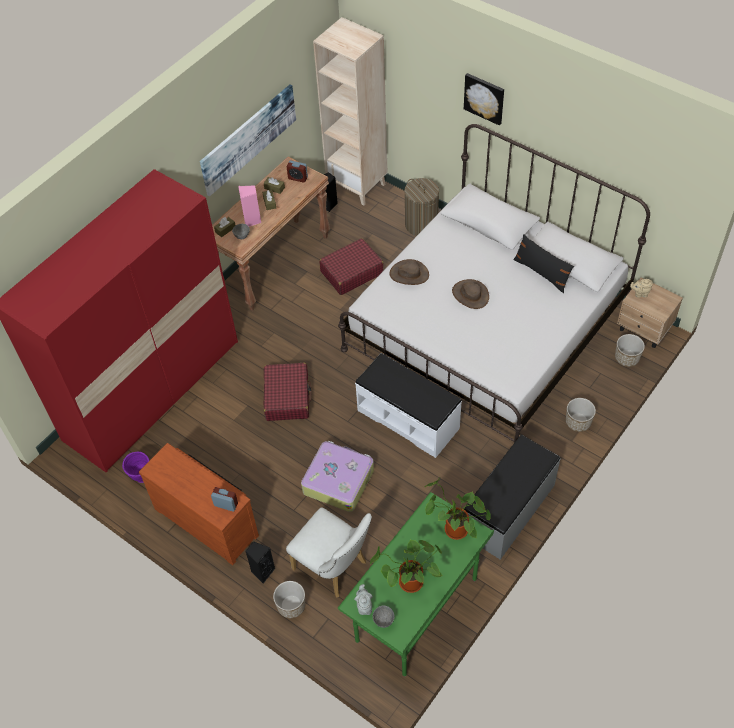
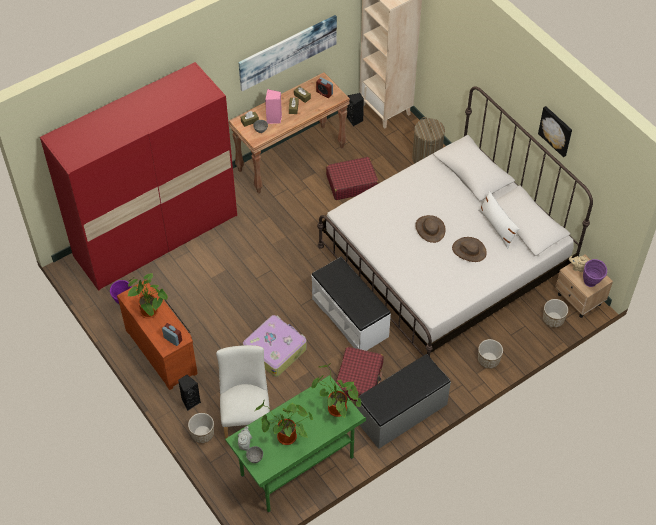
camera: 15 degrees right, 0 degrees up
red suitcase [263,363,312,421] -> red suitcase moved to [336,347,384,401]
white chair [286,507,372,598] -> white chair turned 150 degrees counterclockwise [216,345,270,441]
brown hat [389,259,429,285] -> brown hat moved to [452,237,487,262]
picture [464,73,504,125] -> picture moved to [538,106,572,157]
black pillow [513,234,574,293] -> white pillow [478,191,519,249]
none -> potted plant [128,273,168,319]
none -> purple vase [583,259,607,287]

